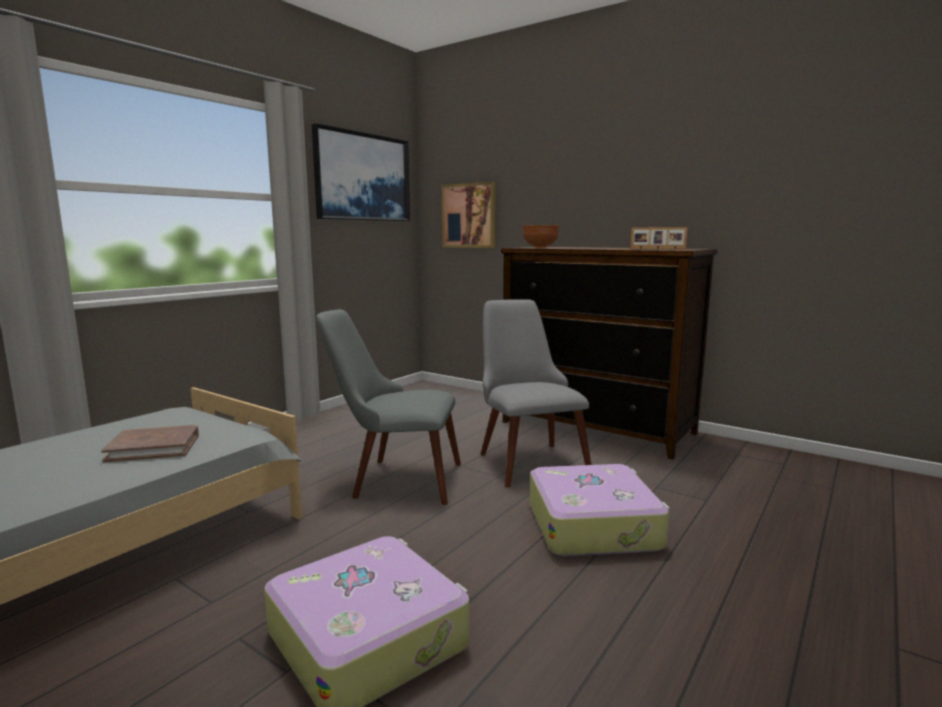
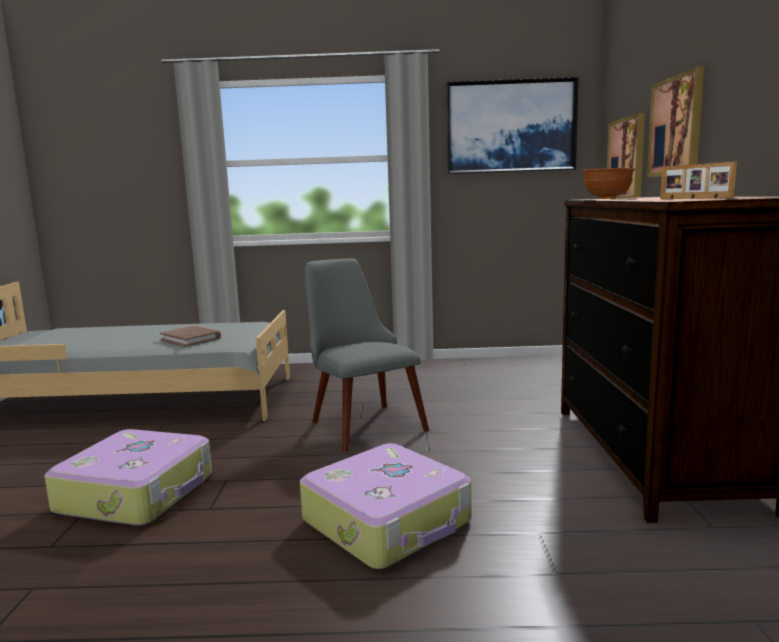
camera: 55 degrees right, 0 degrees up
grey chair [480,299,591,488] -> none
none -> picture [647,66,704,177]

